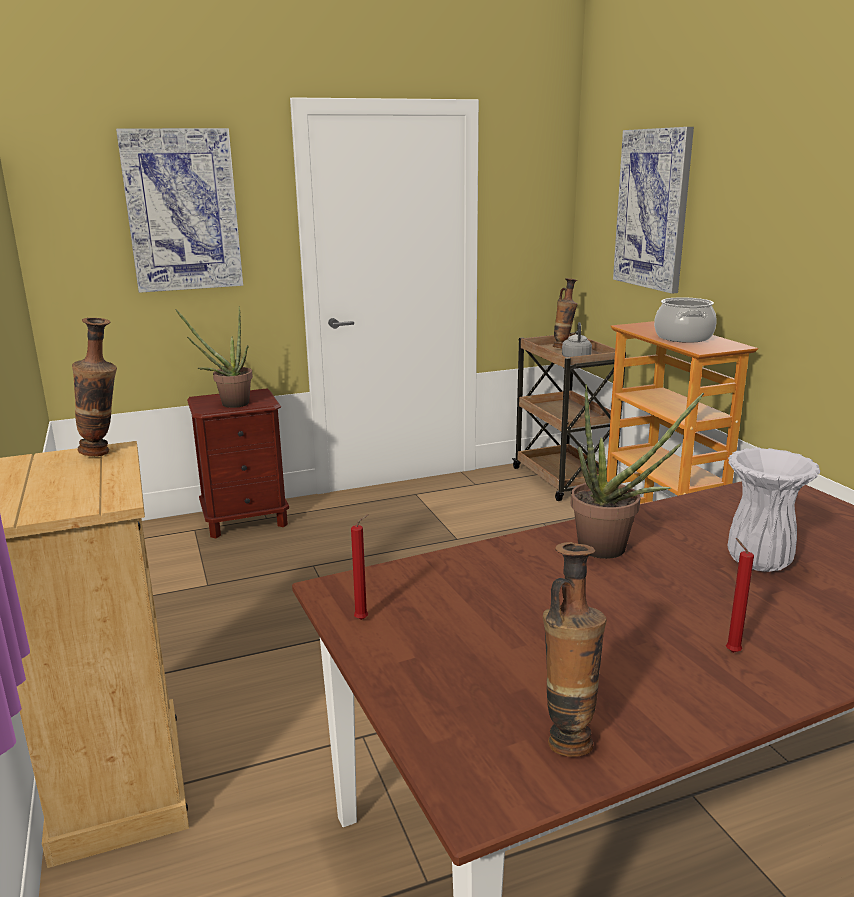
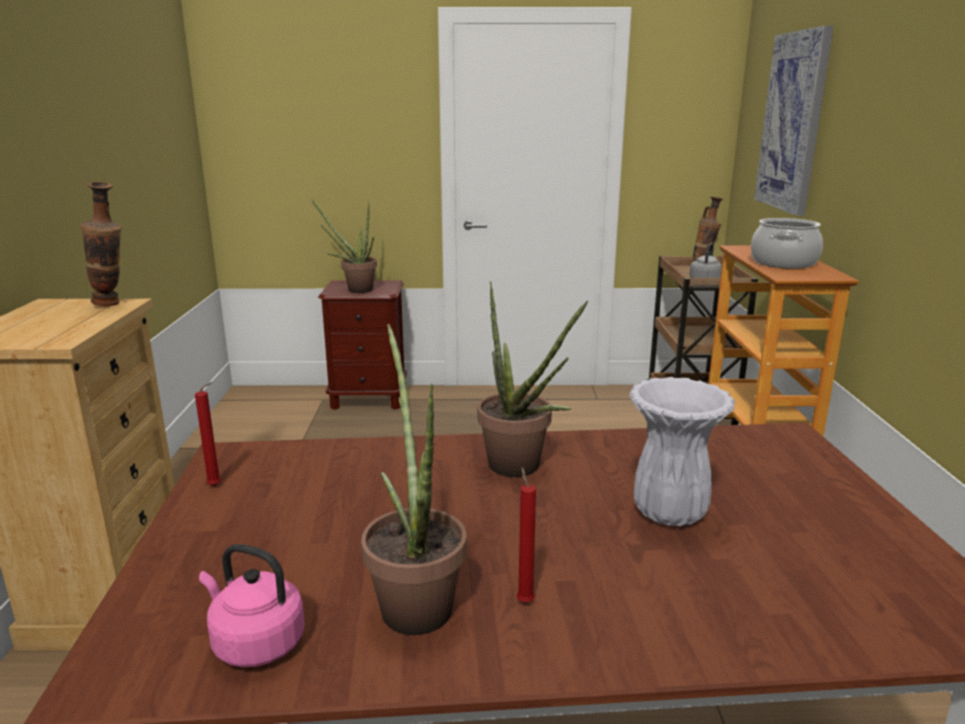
camera: 20 degrees right, 0 degrees up
picture [116,128,243,293] -> none
vase [543,542,606,757] -> pink kettle [199,544,305,667]
none -> potted plant [361,324,467,635]

